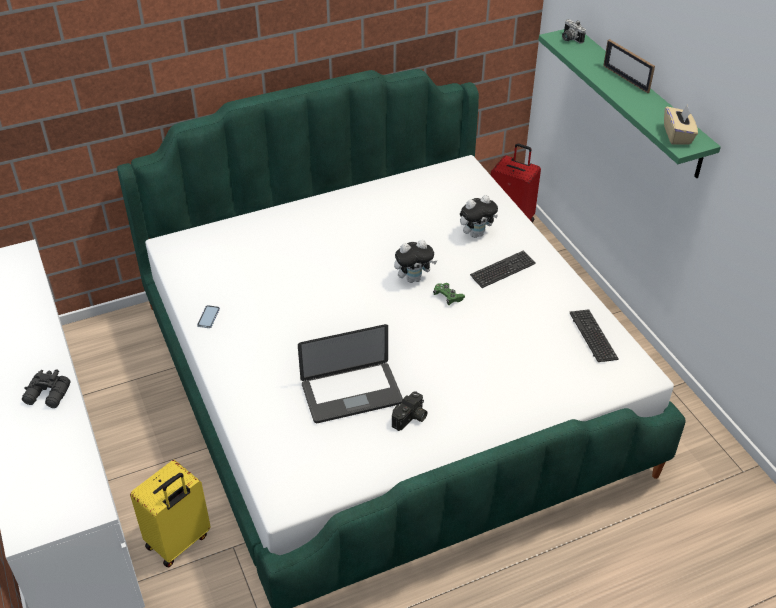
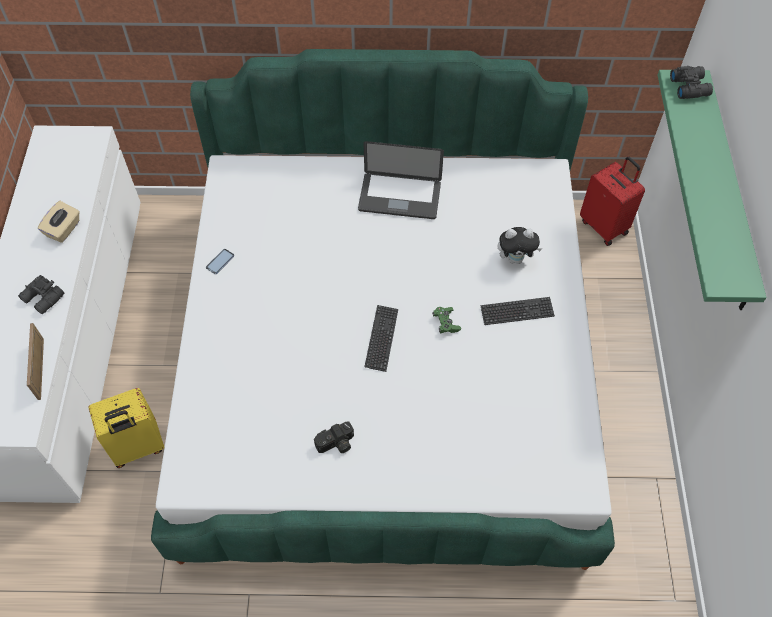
camera: 25 degrees right, 15 degrees up
laptop [298,324,403,423] -> laptop moved to [358,141,444,219]
plush toy [394,240,437,283] -> none
camera [562,19,586,44] -> black binoculars [670,66,713,99]
keyboard [570,310,619,362] -> keyboard moved to [364,305,398,372]
picture frame [603,39,655,93] -> picture frame moved to [27,323,44,400]
beige tissue box [664,105,698,145] -> beige tissue box moved to [38,201,80,243]

